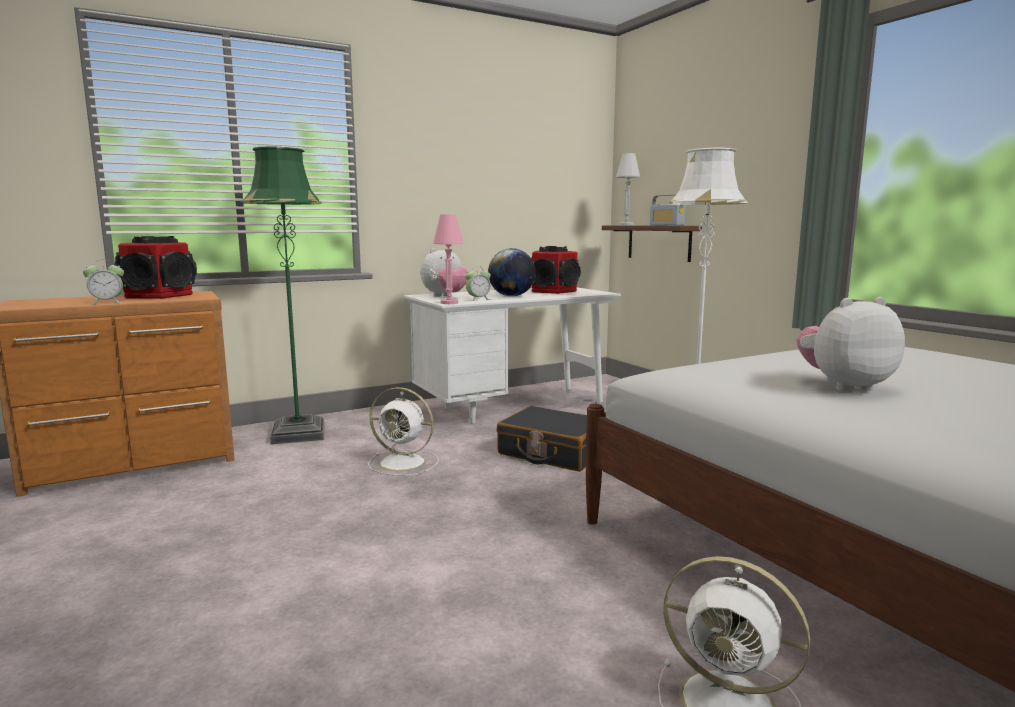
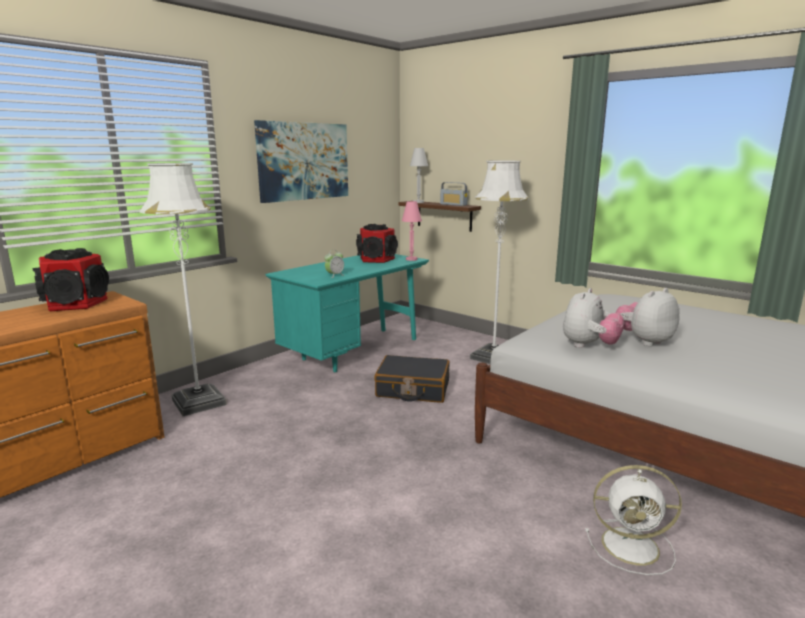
camera: 20 degrees left, 5 degrees up
alarm clock [83,260,124,305] -> none
green floor lamp [242,147,324,445] -> white floor lamp [140,163,227,416]
white fan [368,387,439,476] -> none
white desk [404,287,621,424] -> turquoise desk [265,254,429,372]
plush toy [420,248,468,297] -> plush toy moved to [563,288,624,348]
pink table lamp [433,215,464,304] -> pink table lamp moved to [402,201,422,261]
globe [488,248,536,296] -> none
none -> picture [254,120,348,203]

